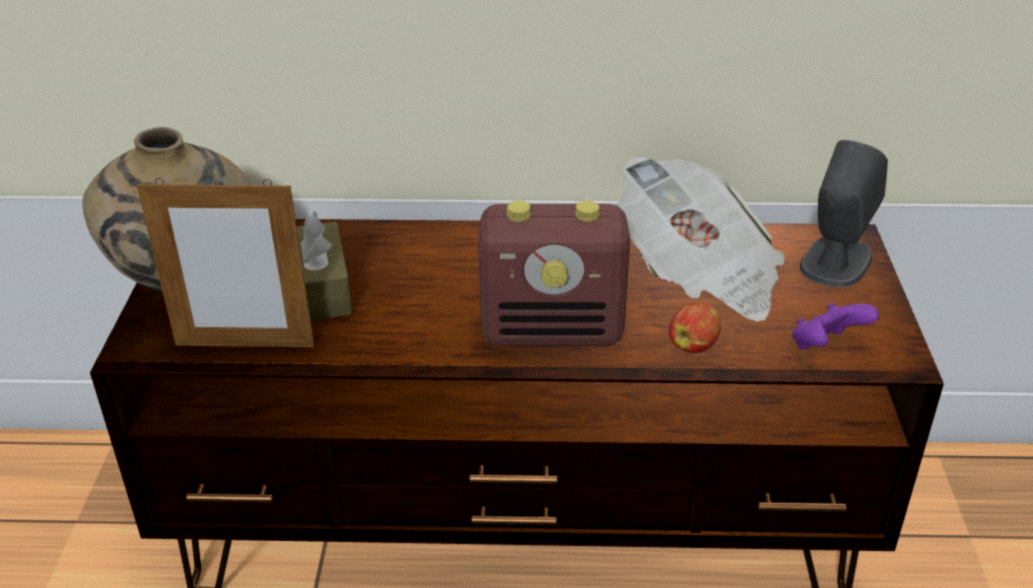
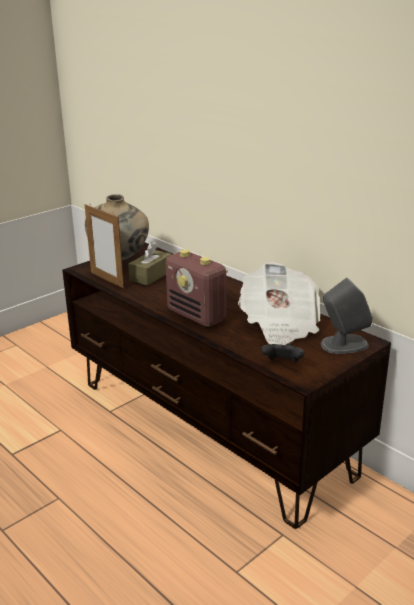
camera: 45 degrees right, 10 degrees down
apple [669,302,721,353] -> none
purple game controller [792,303,879,349] -> black game controller [261,343,304,362]

